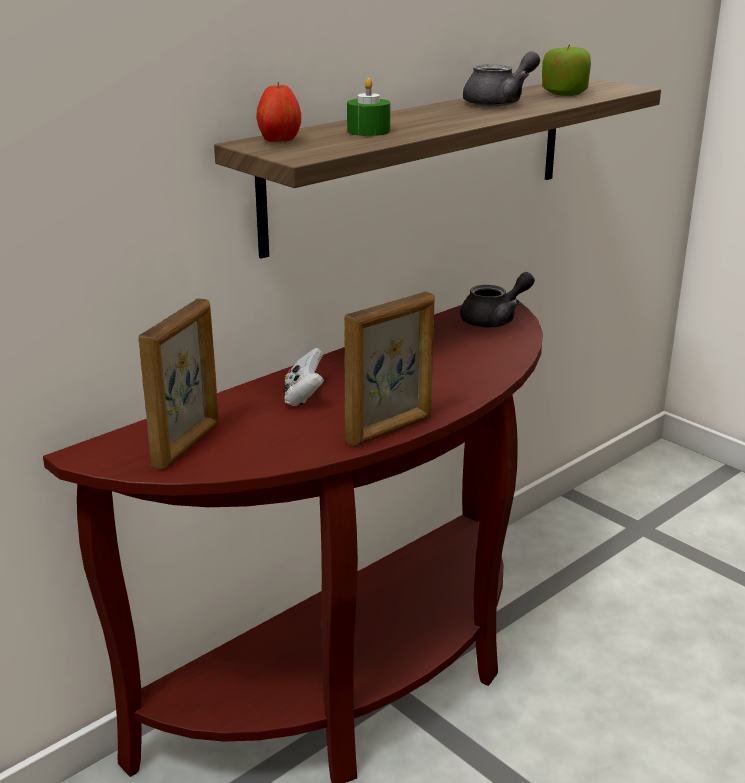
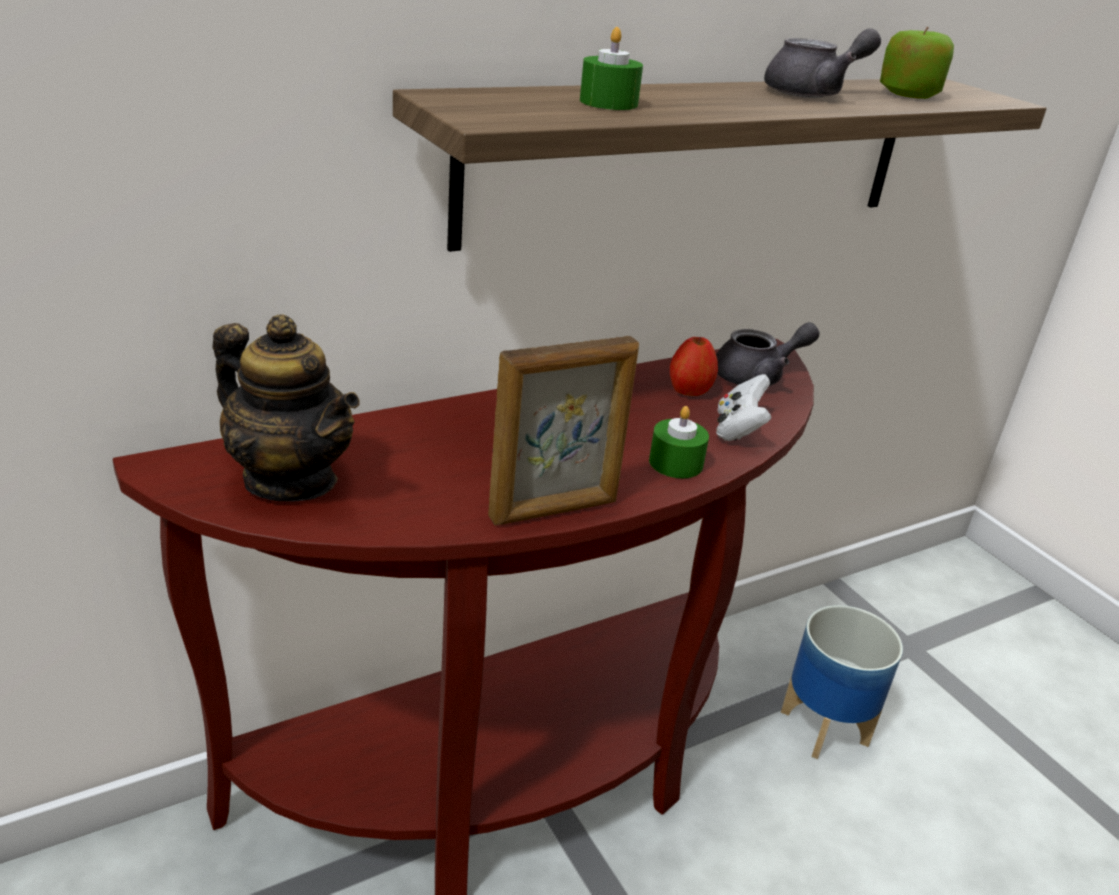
camera: 10 degrees right, 5 degrees up
picture frame [138,298,219,470] -> teapot [212,314,360,502]
apple [256,82,301,142] -> apple moved to [670,337,718,396]
white game controller [283,348,324,406] -> white game controller moved to [716,374,771,441]
none -> green candle [649,406,709,478]
none -> planter [781,605,903,759]

